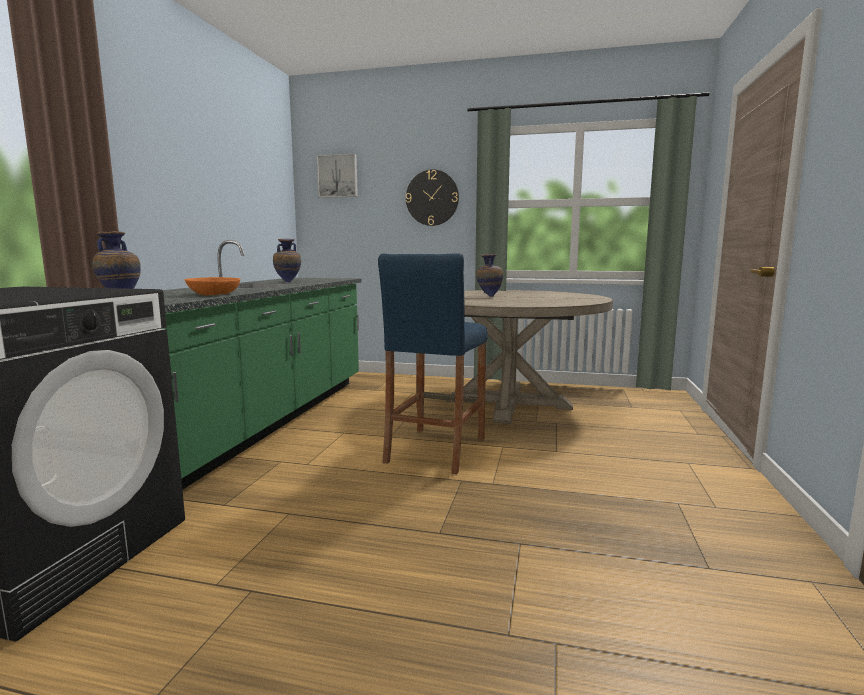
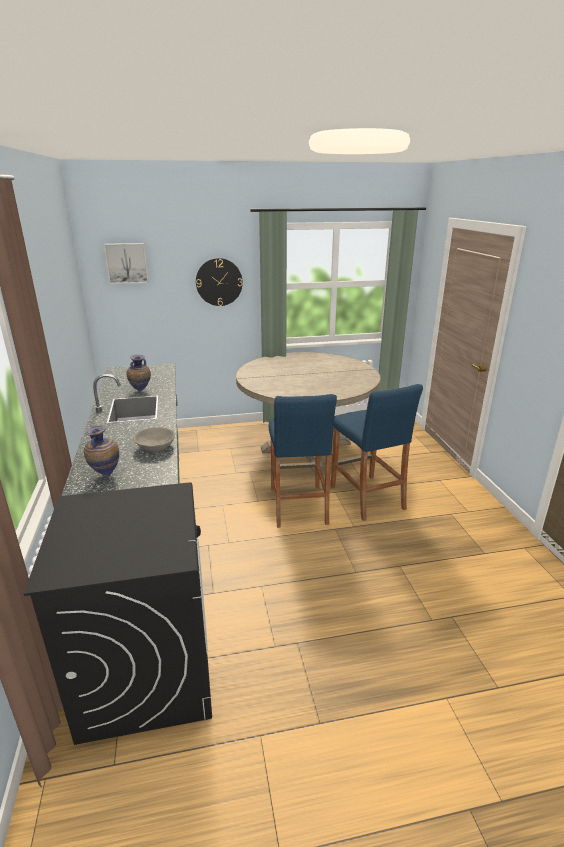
camera: 25 degrees left, 15 degrees up
orange bowl [185,277,240,295] -> grey bowl [133,427,175,452]
vase [476,254,503,297] -> none
none -> blue stool [331,384,423,521]

